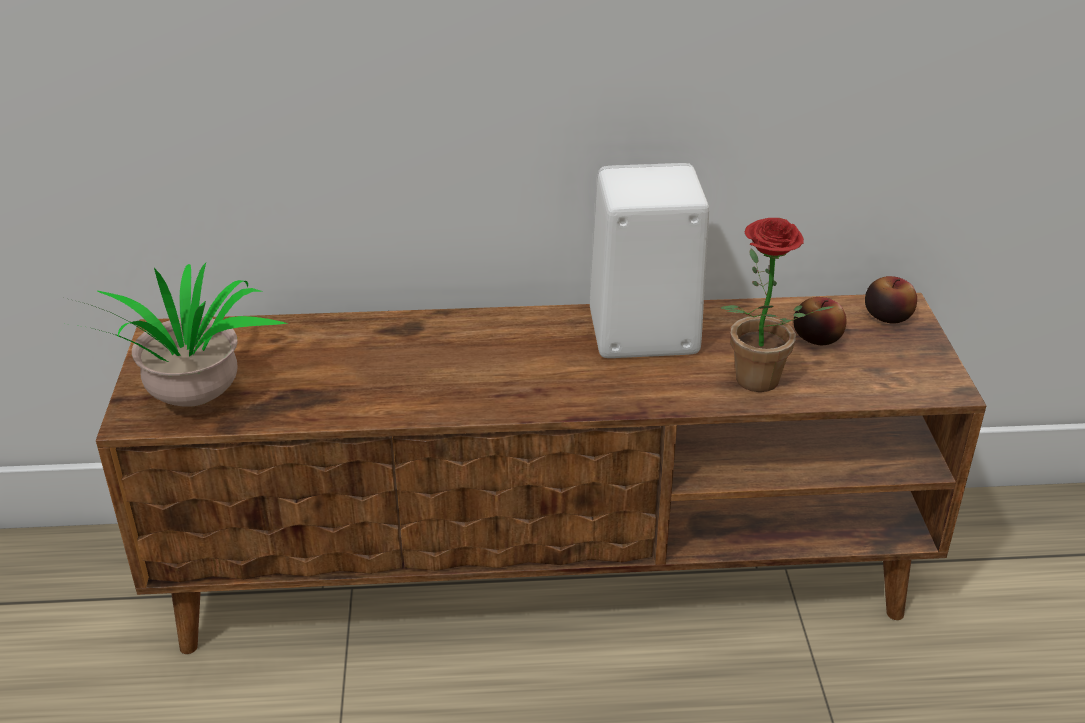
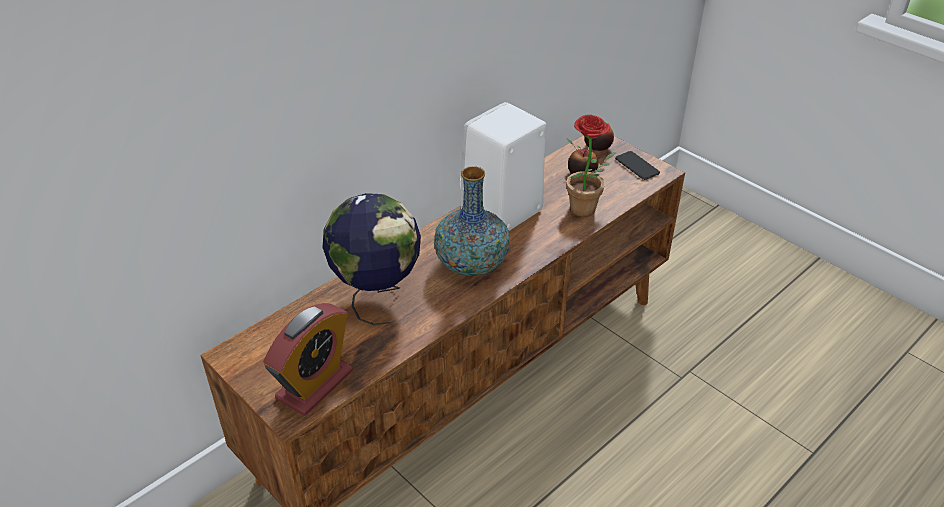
camera: 40 degrees left, 5 degrees up
potted plant [63,263,287,407] -> alarm clock [263,303,353,416]
none -> globe [323,193,421,325]
none -> vase [434,166,510,276]
none -> phone [615,151,660,180]

